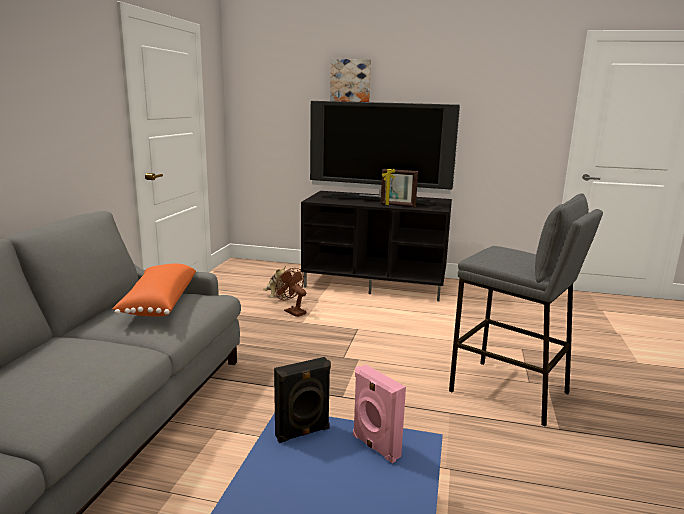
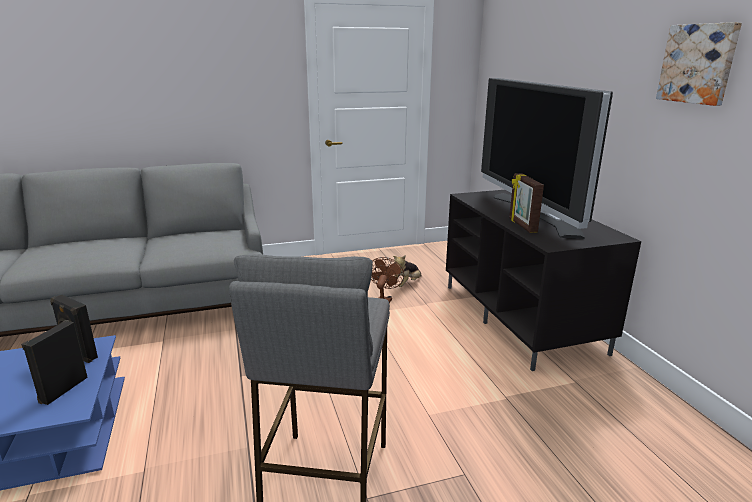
camera: 60 degrees right, 5 degrees up
orange pillow [112,264,196,316] -> none
picture [330,59,371,102] -> picture moved to [656,22,742,106]
pink speaker [353,364,406,463] -> black speaker [21,320,88,405]

